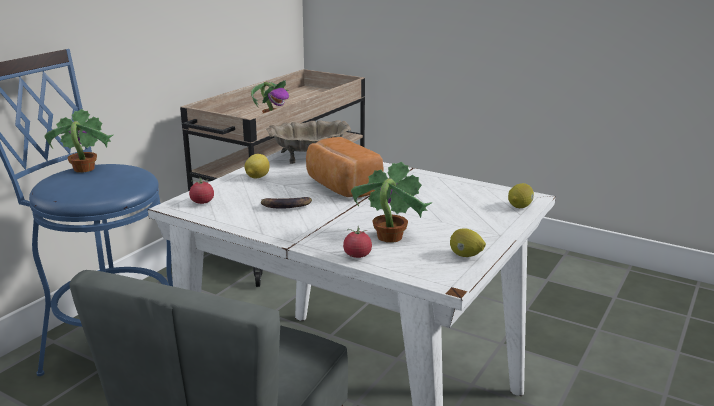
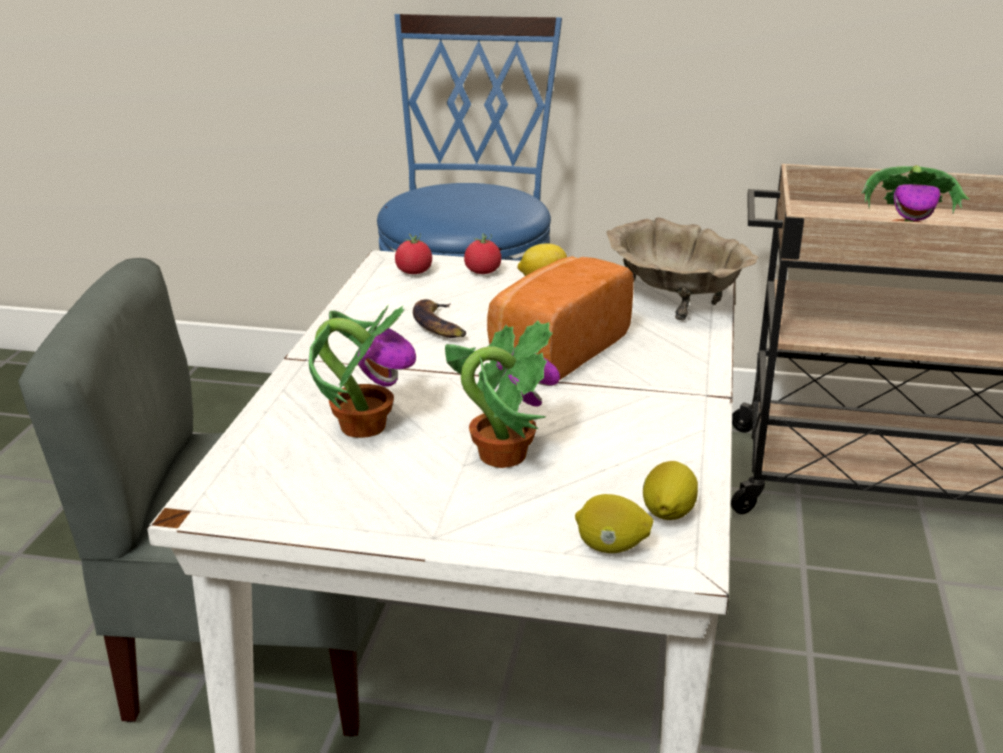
camera: 70 degrees right, 5 degrees up
potted plant [45,109,114,173] -> potted plant moved to [445,321,560,468]
tomato [343,226,372,258] -> tomato moved to [464,233,501,274]
lemon [450,229,486,257] -> lemon moved to [643,461,698,520]

